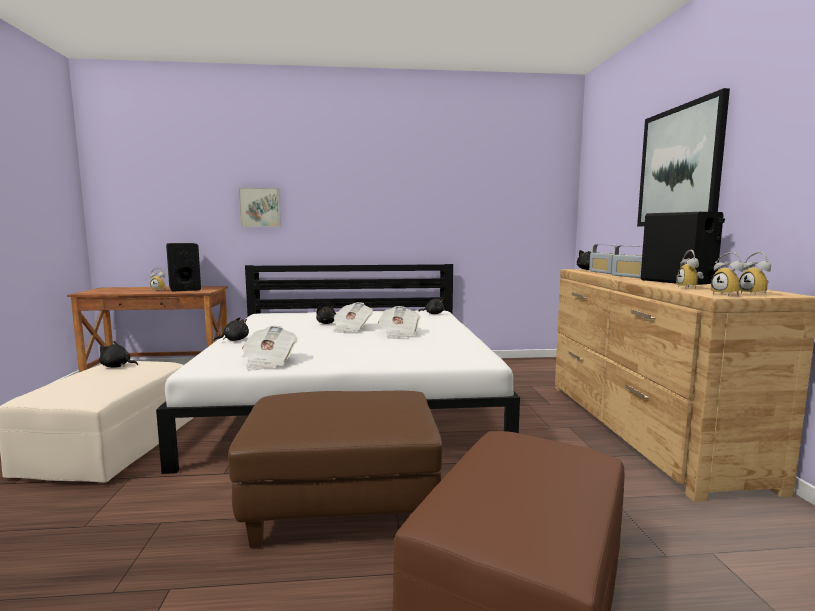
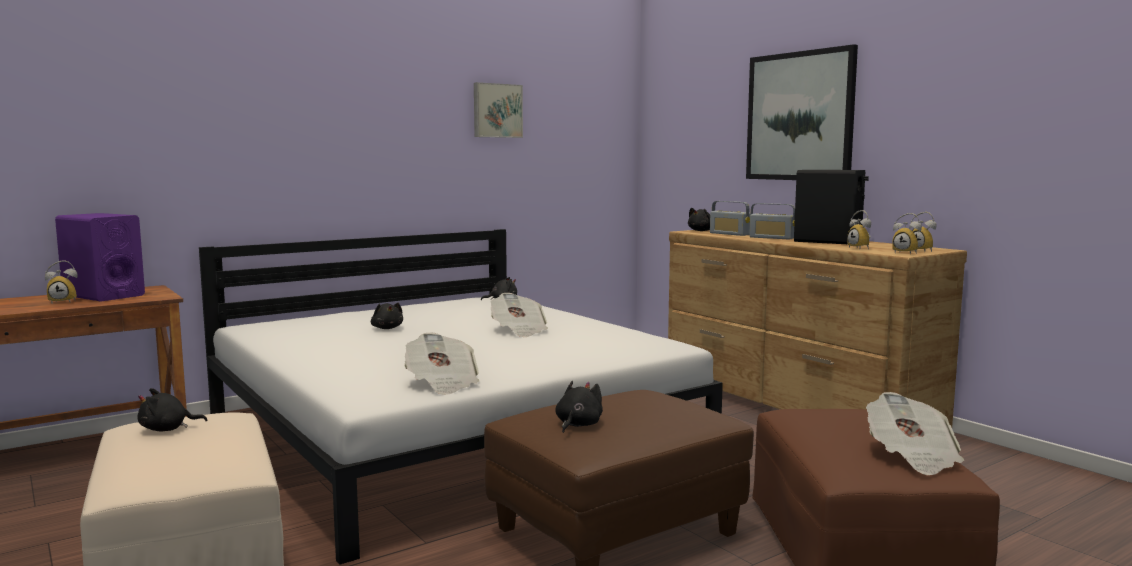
camera: 30 degrees left, 0 degrees up
black speaker [166,243,201,292] -> purple speaker [55,213,145,301]
black plush toy [213,317,249,341] -> black plush toy moved to [555,381,603,433]
picture [239,188,281,227] -> picture moved to [474,82,523,138]
newspaper [333,302,373,333] -> newspaper moved to [866,392,964,475]

